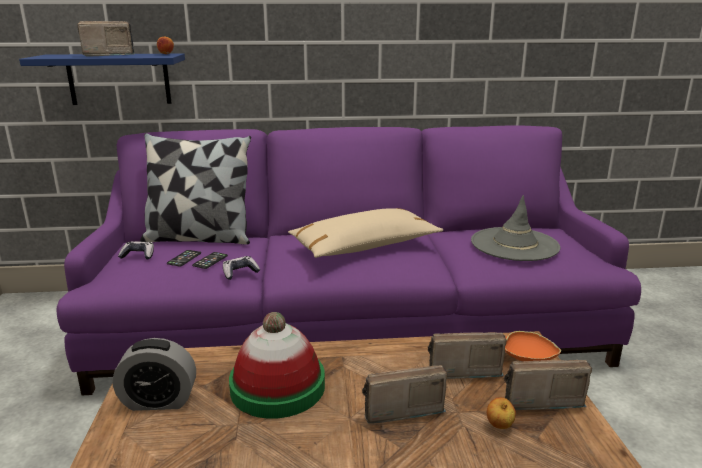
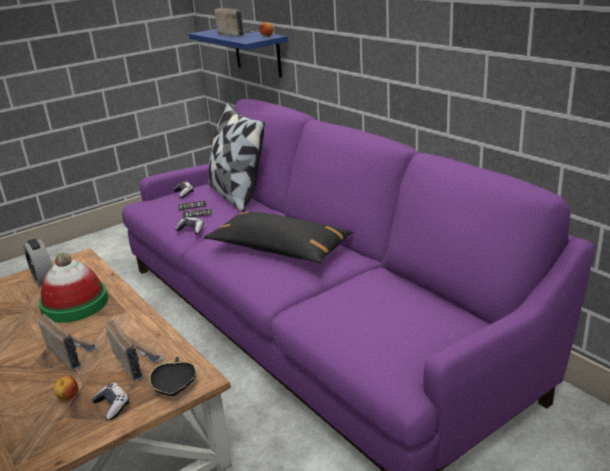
camera: 60 degrees right, 5 degrees up
beige pillow [288,208,443,258] -> black pillow [204,212,354,264]
grey hat [471,195,560,261] -> none
radio [504,360,592,410] -> game controller [92,383,130,420]
orange bowl [505,331,561,361] -> black bowl [149,357,197,396]

